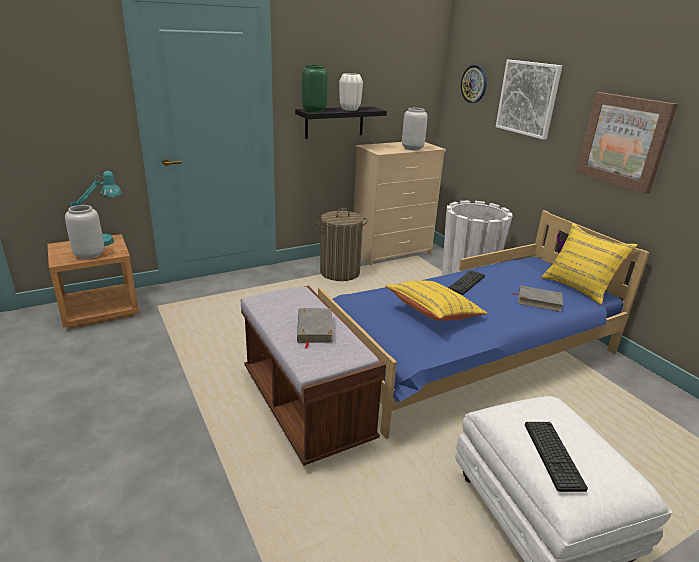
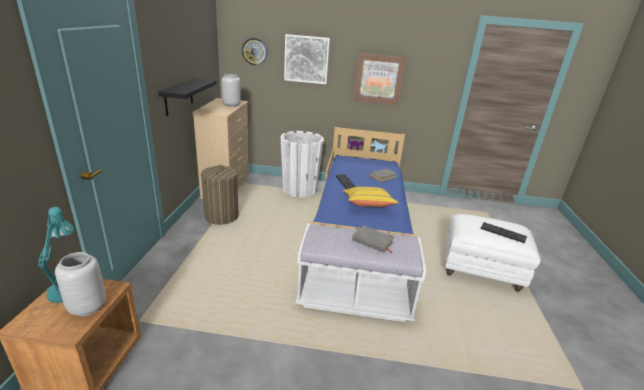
camera: 55 degrees left, 0 degrees up
brown bench [241,286,386,466] -> white bench [295,223,426,322]
green vase [302,65,328,112] -> none
white vase [339,73,363,111] -> none
yellow pillow [541,224,637,305] -> none

